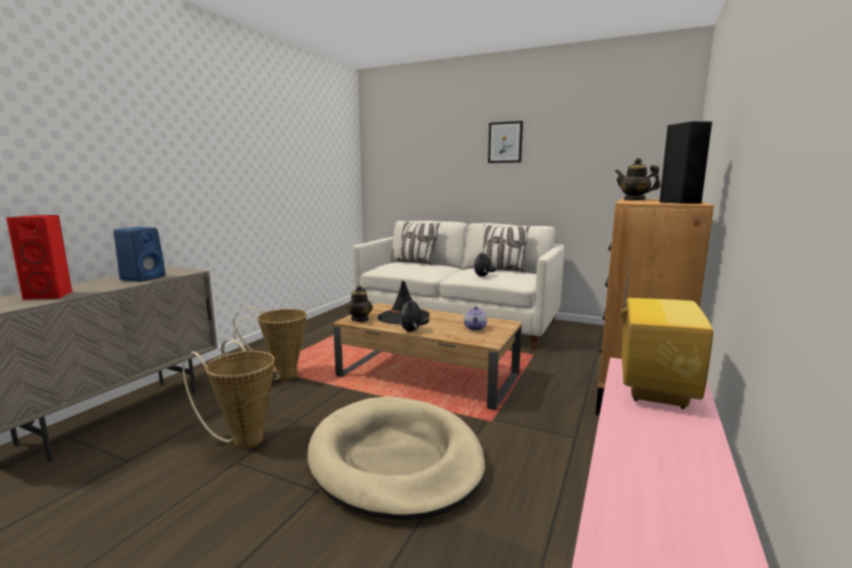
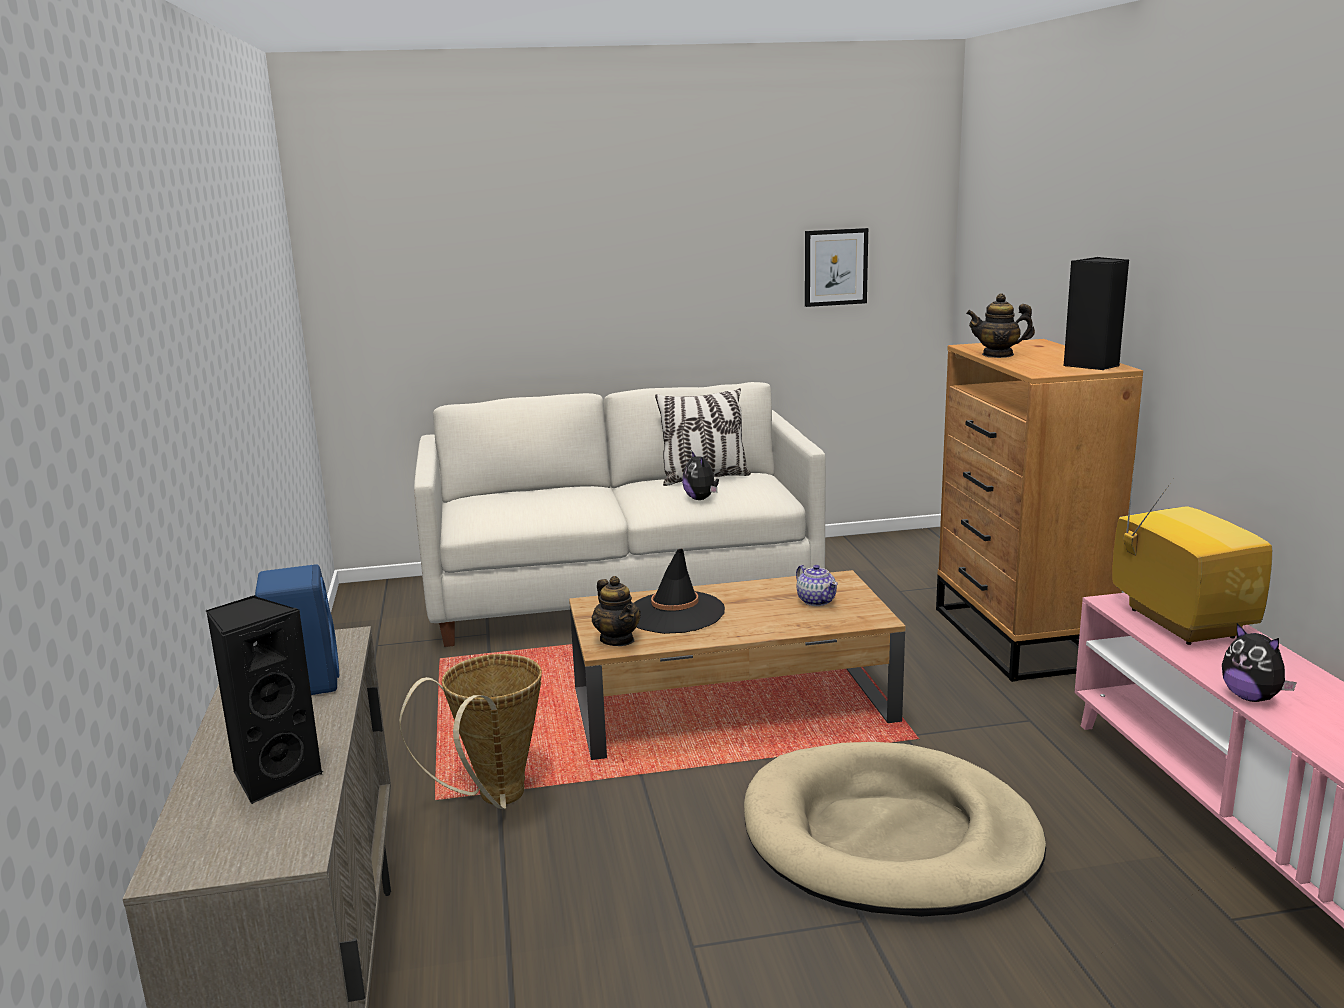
camera: 35 degrees left, 5 degrees up
red speaker [6,215,72,300] -> black speaker [206,595,324,804]
basket [182,339,275,449] -> none
pillow [396,220,440,265] -> none
plush toy [400,297,429,331] -> plush toy moved to [1222,623,1297,702]
picture [488,121,523,163] -> picture moved to [805,228,868,307]

